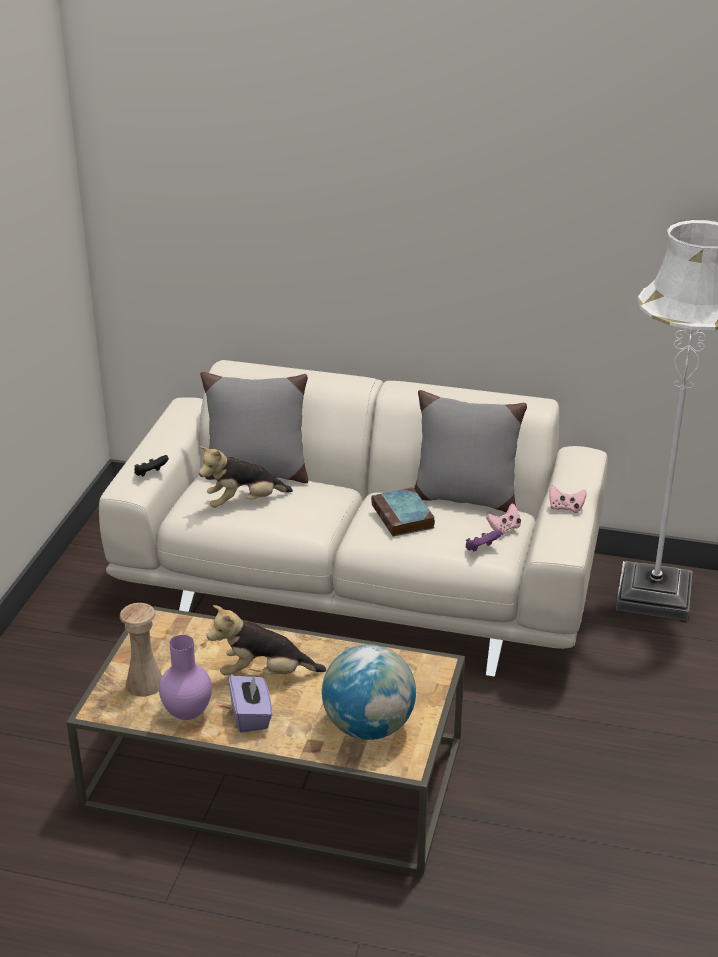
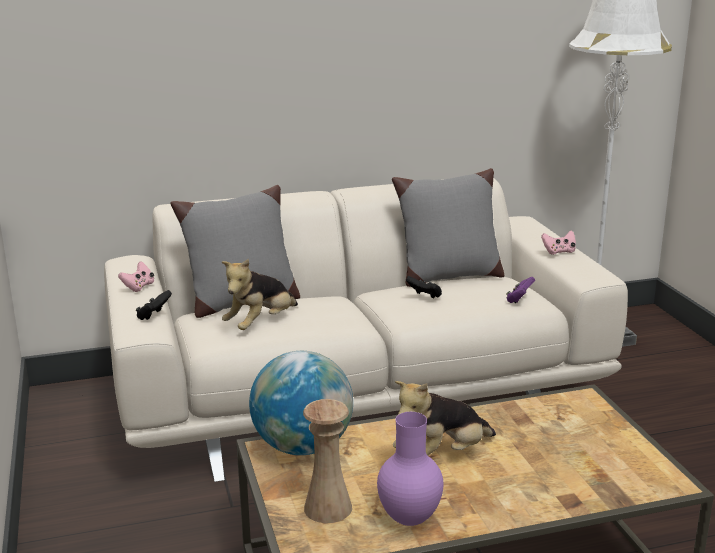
camera: 30 degrees left, 10 degrees down
purple tissue box [228,673,272,732] -> none
globe [322,644,416,740] -> globe moved to [249,351,353,455]
book [371,487,435,537] -> black game controller [406,276,442,298]
pink game controller [486,503,521,535] -> pink game controller moved to [118,261,154,292]

